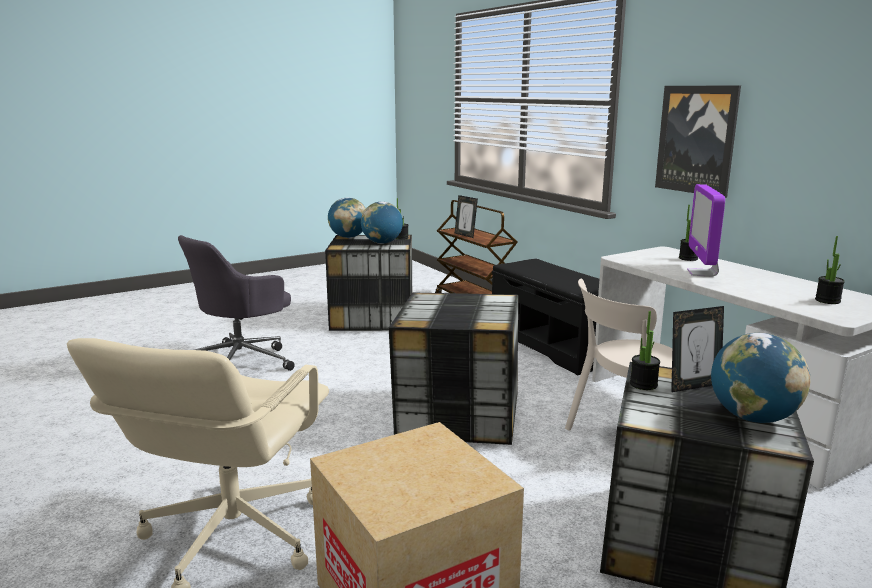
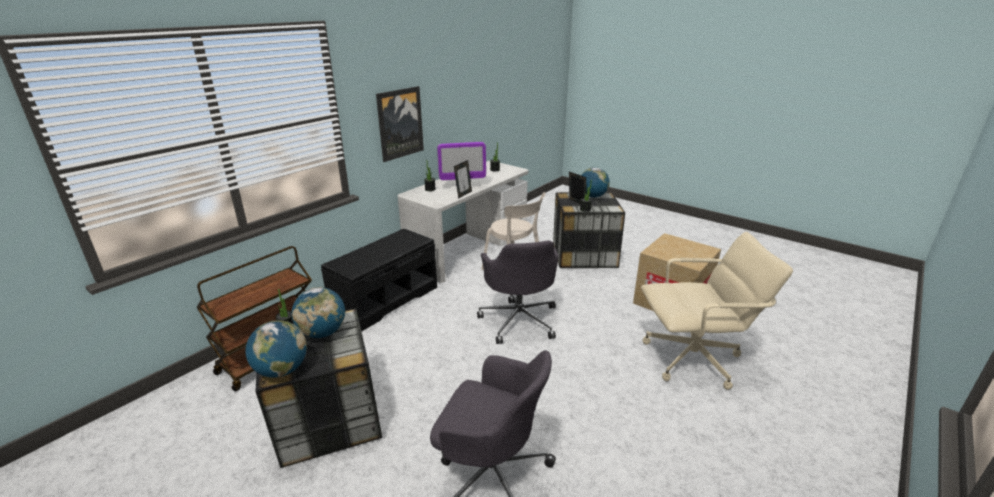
camera: 110 degrees left, 10 degrees up
storage box [389,292,518,445] -> grey office chair [477,240,559,344]
picture frame [455,195,478,238] -> picture frame moved to [454,160,472,199]

